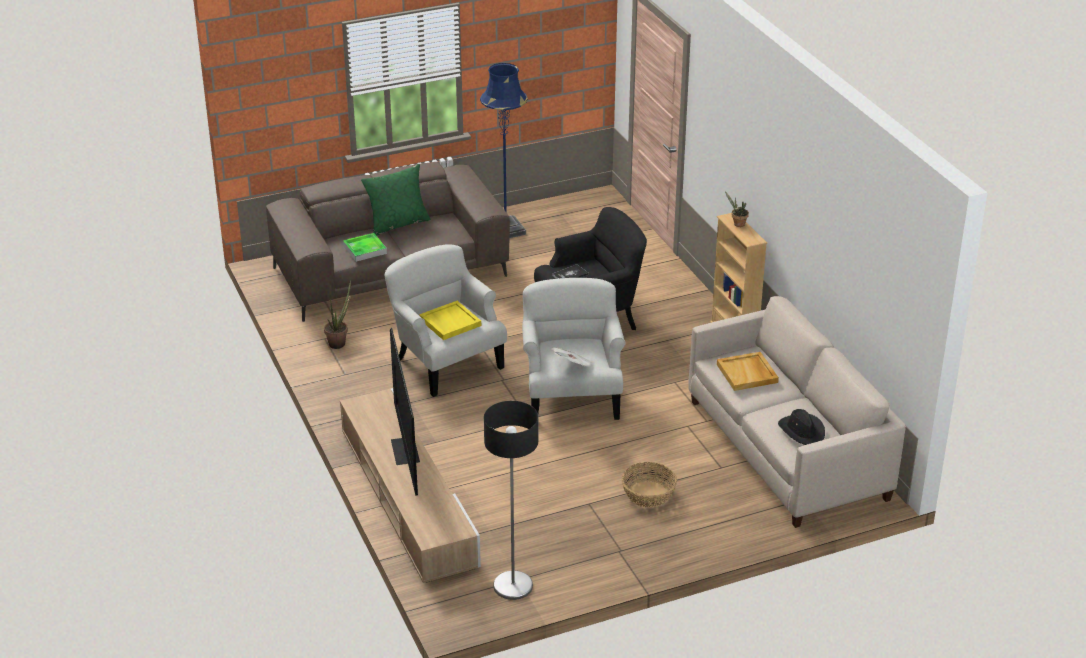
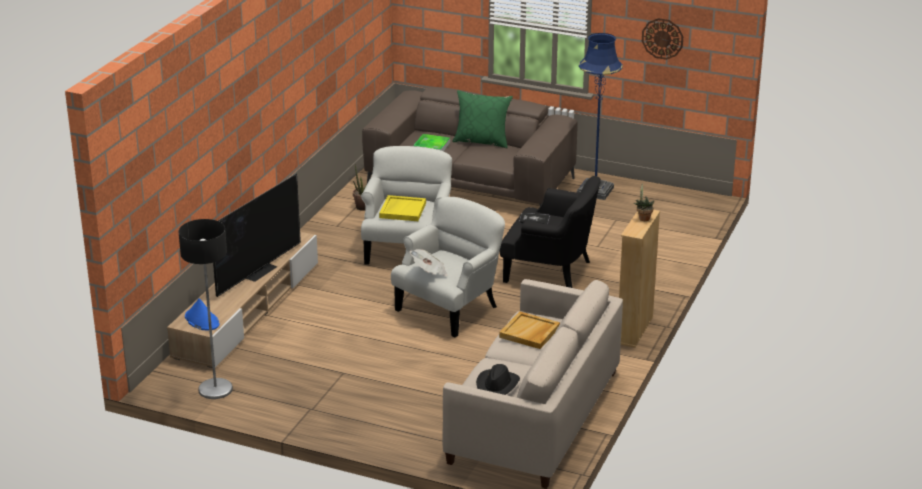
camera: 45 degrees right, 5 degrees down
basket [622,462,677,508] -> none
none -> blue hat [185,298,219,331]
none -> wall clock [642,18,683,60]

